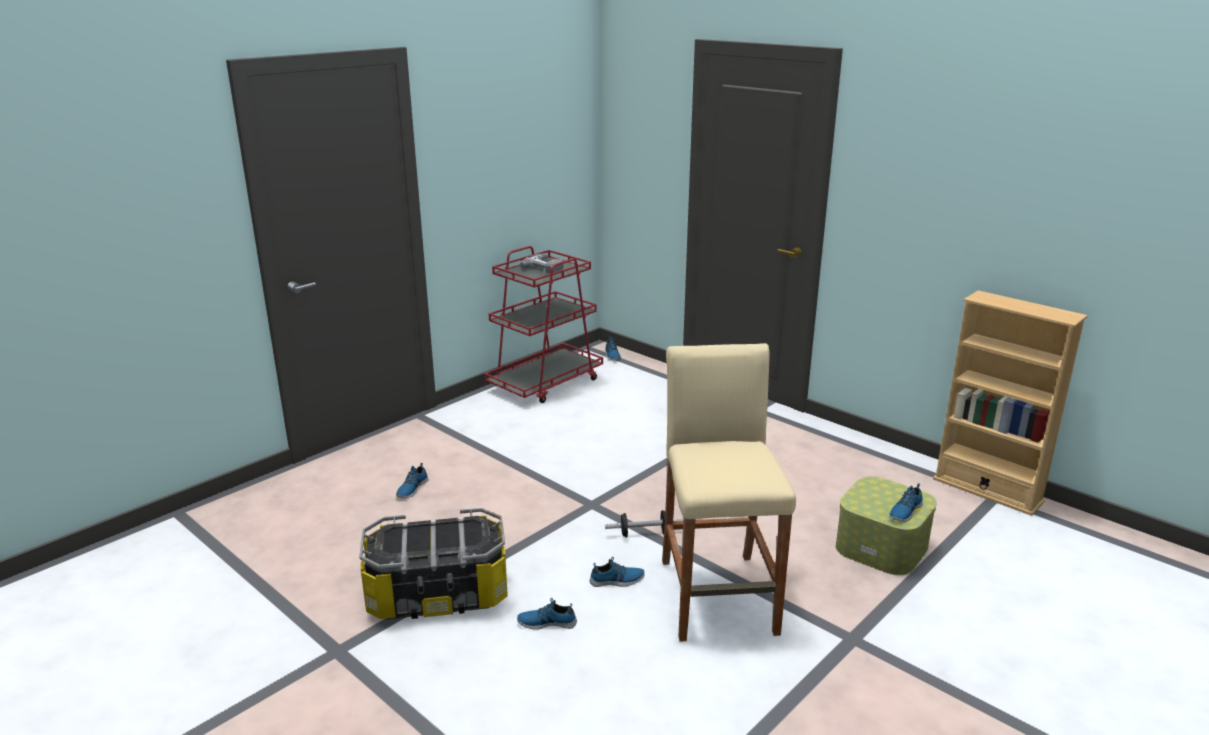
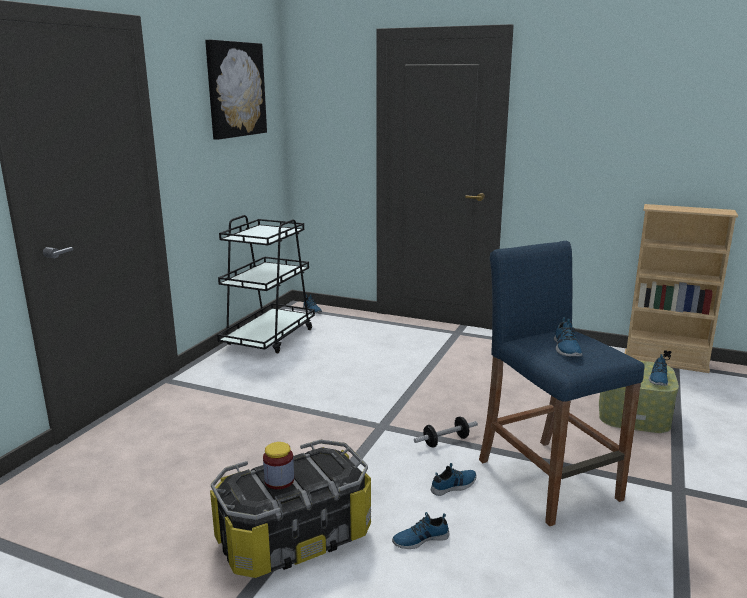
camera: 20 degrees left, 5 degrees down
shoe [396,463,428,498] -> shoe moved to [554,317,583,357]
red cart [484,246,603,403] -> black cart [217,215,315,353]
power drill [520,253,564,274] -> none
beige stool [662,343,796,642] -> blue stool [479,241,645,526]
none -> picture [205,40,267,140]
none -> jar [263,442,294,489]

